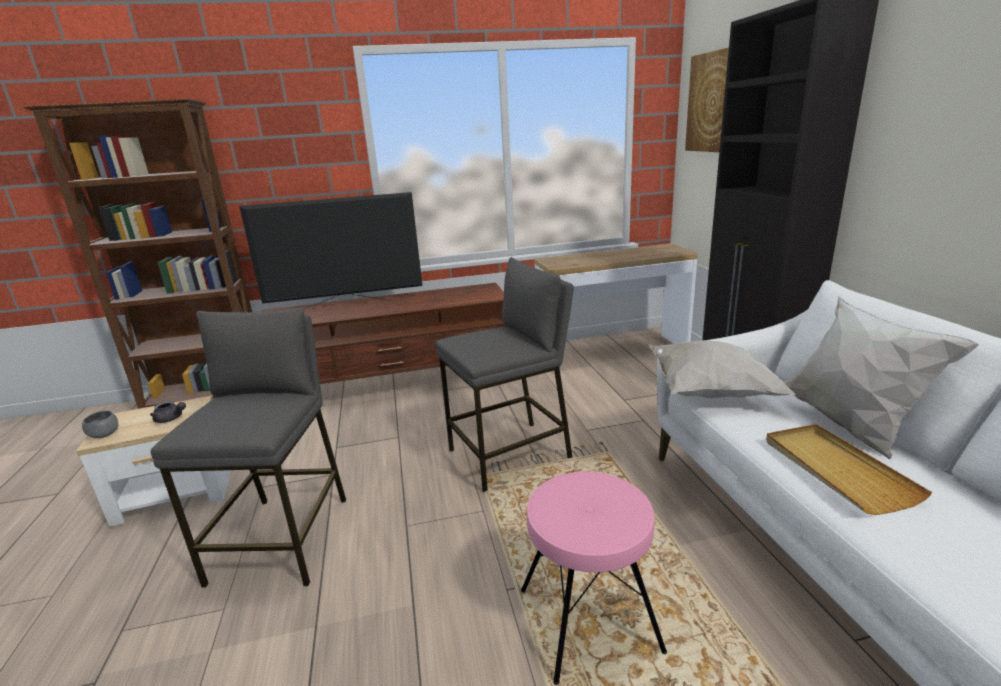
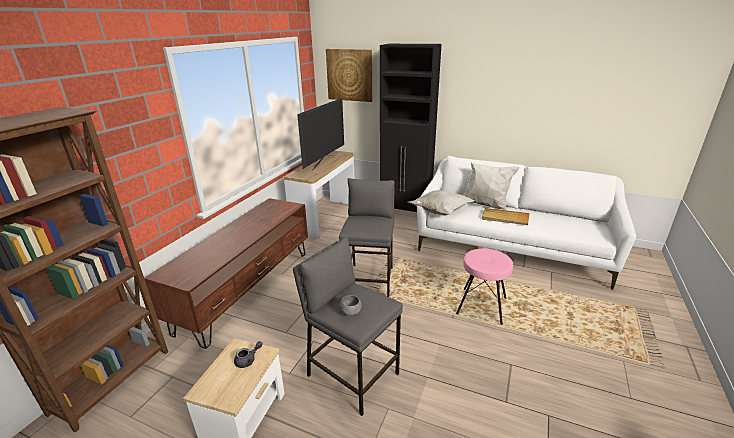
camera: 55 degrees left, 5 degrees up
grey bowl [82,411,118,438] -> grey bowl moved to [339,295,362,316]
television [239,192,423,310] -> television moved to [297,98,344,170]

